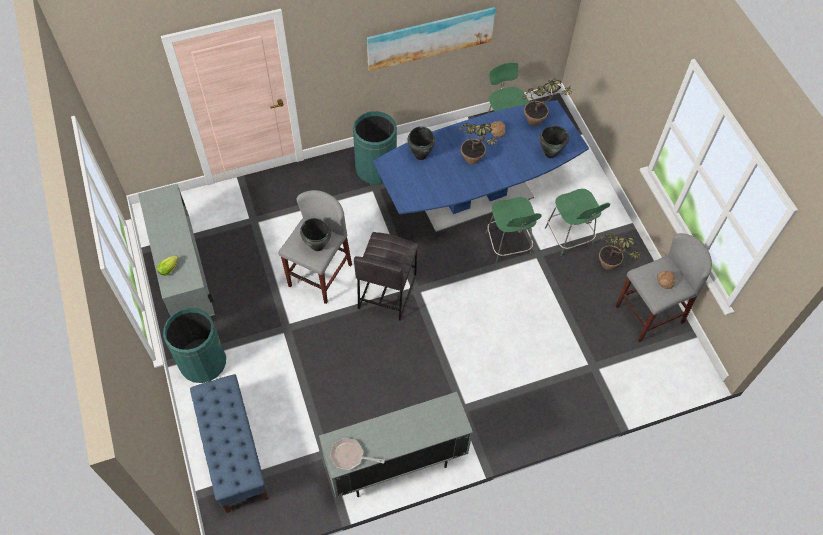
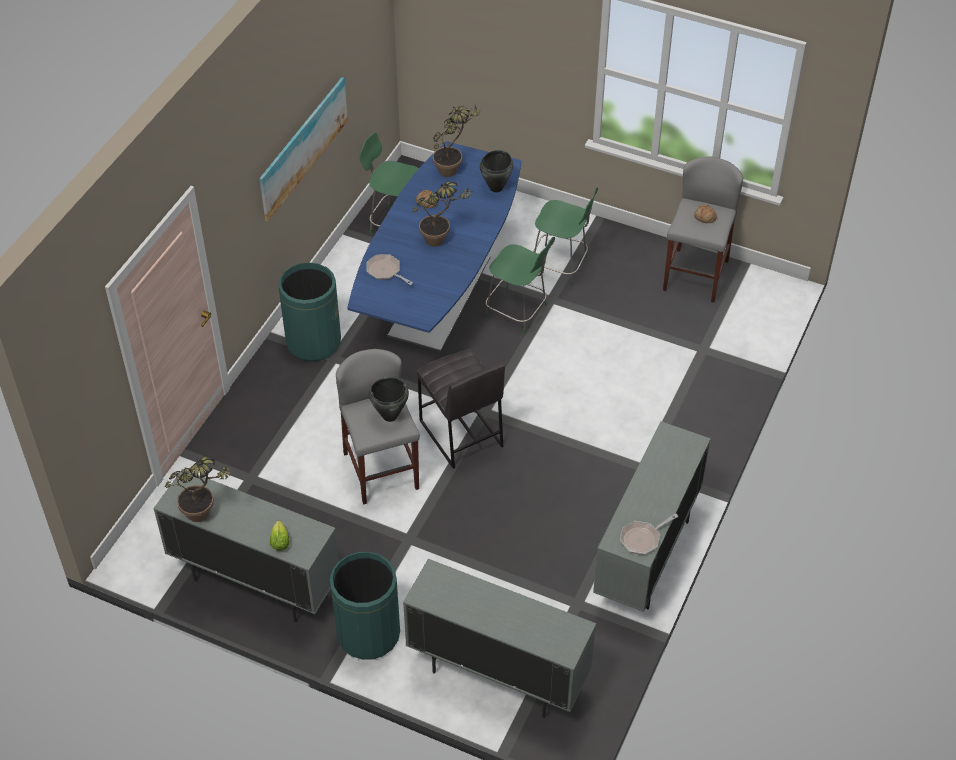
camera: 45 degrees left, 10 degrees down
blue bench [190,374,269,513] -> grey cabinet [403,559,596,718]
black cooking pot [407,126,435,160] -> frying pan [366,254,413,285]
potted plant [599,233,640,270] -> potted plant moved to [165,455,231,522]

